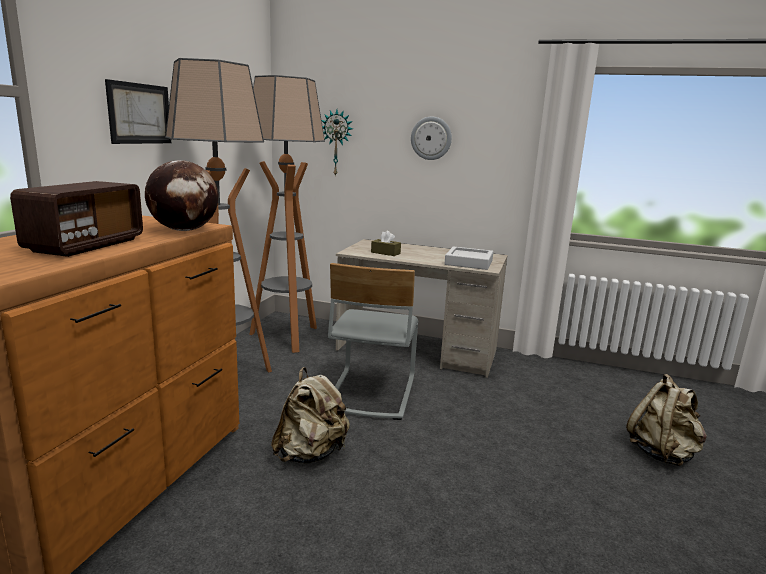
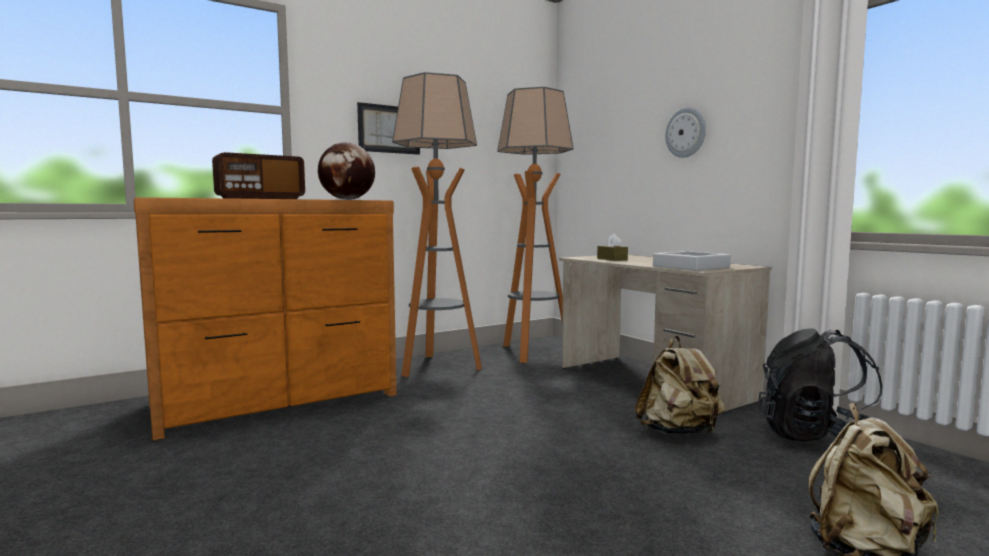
camera: 40 degrees right, 10 degrees down
beige backpack [271,367,350,463] -> beige backpack moved to [635,336,725,435]
wall clock [322,110,353,177] -> none
grey chair [328,263,419,420] -> none
none -> black backpack [758,328,882,441]

